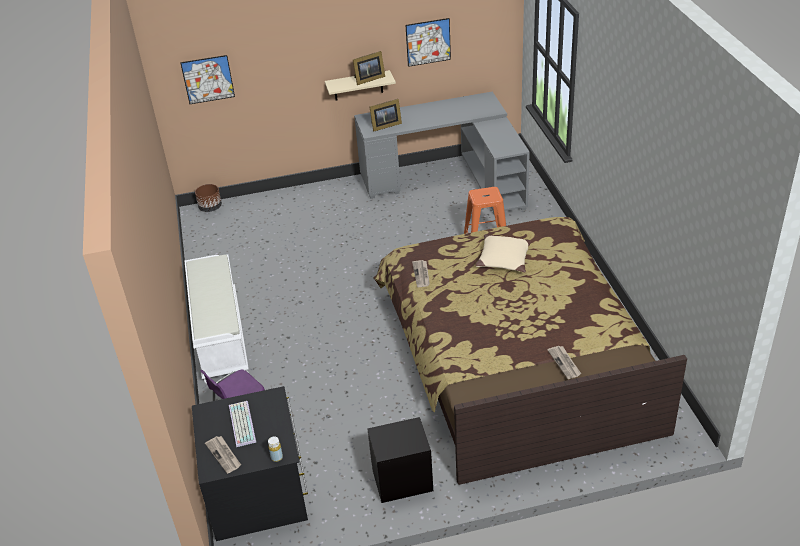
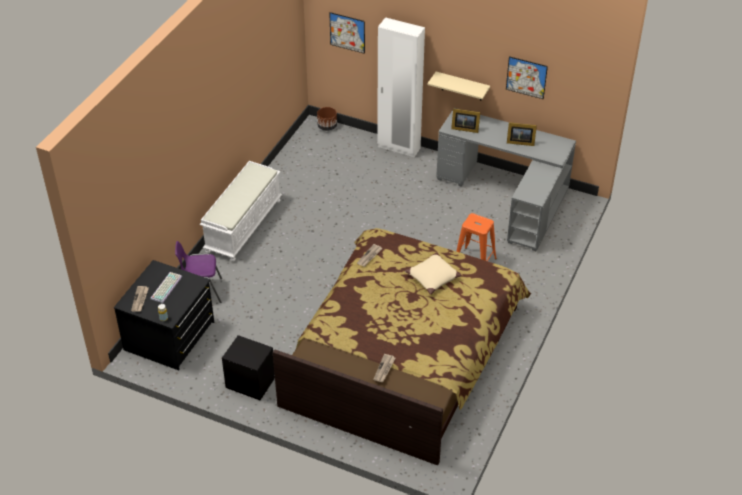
camera: 35 degrees right, 5 degrees up
picture frame [353,51,385,85] -> picture frame moved to [507,122,537,146]
none -> white wardrobe [377,17,425,157]

